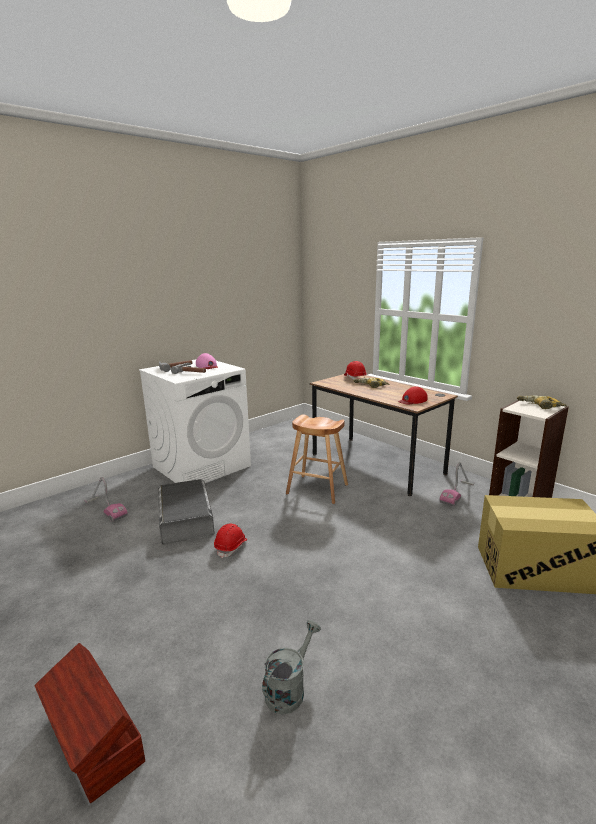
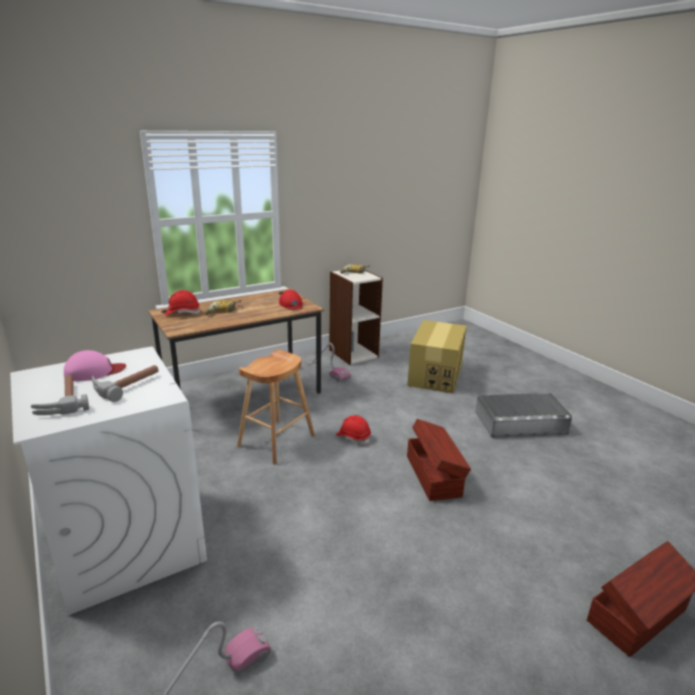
camera: 80 degrees left, 5 degrees up
grey storage box [158,479,215,544] -> grey storage box moved to [475,393,572,438]
red hard hat [214,524,247,558] -> red hard hat moved to [336,415,371,444]
grey watering can [262,620,321,715] -> none
none -> brown storage box [407,419,471,501]

